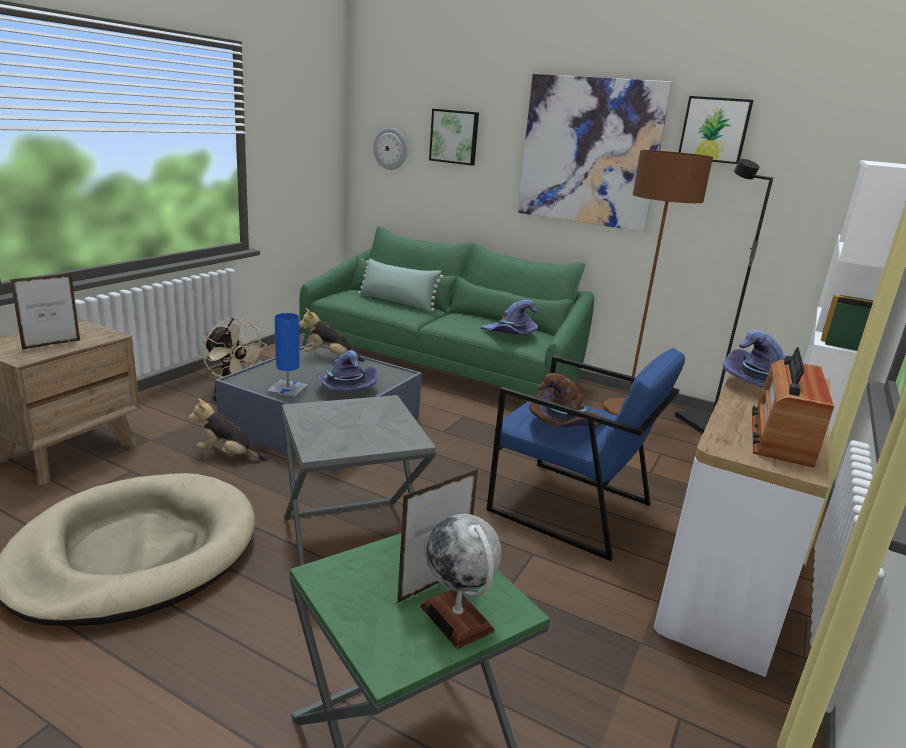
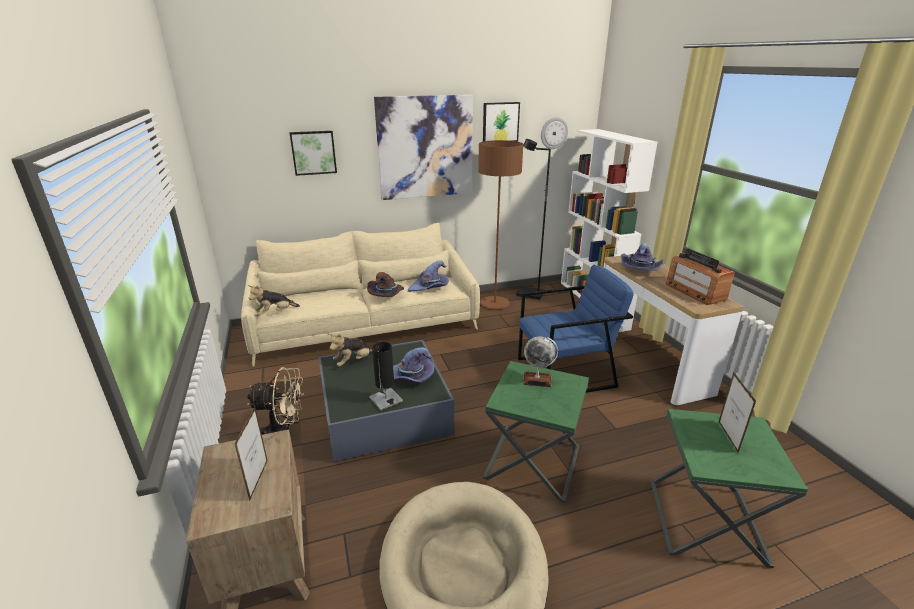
camera: 45 degrees left, 5 degrees up
plush toy [189,398,268,461] -> plush toy moved to [248,285,300,316]
blue table lamp [267,313,308,398] -> black table lamp [369,342,403,410]
grey side table [282,395,436,566] -> green side table [483,361,589,503]
green sofa [299,227,594,396] -> beige sofa [241,223,480,367]
green pillow [358,258,444,312] -> none
wall clock [374,128,407,170] -> wall clock moved to [541,117,568,149]
globe [420,514,502,649] -> globe moved to [523,337,558,387]
brown hat [529,373,607,427] -> brown hat moved to [367,272,404,297]

